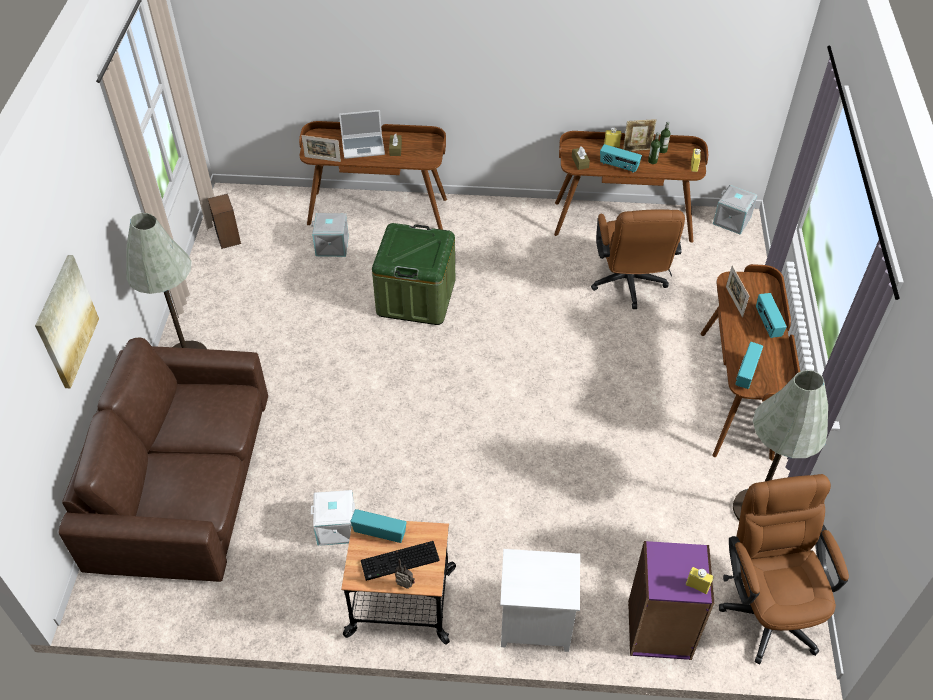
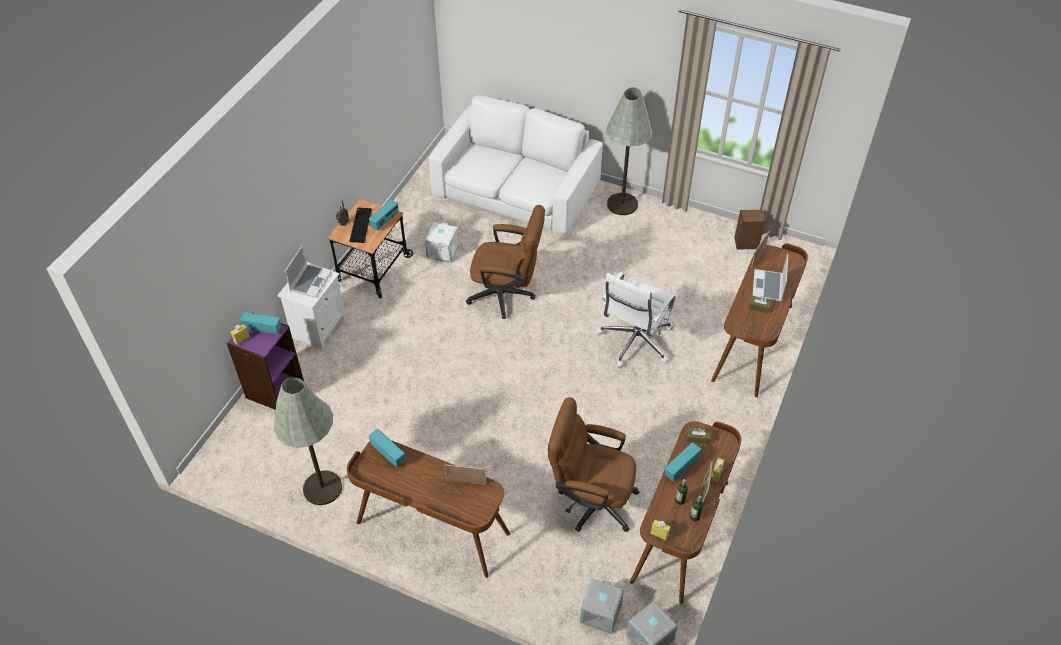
camera: 110 degrees right, 0 degrees up
picture [35,255,99,388] -> none
brown sofa [59,338,268,582] -> white sofa [429,95,603,236]
grey storage box [311,213,349,257] -> grey storage box moved to [580,578,624,634]
green storage box [372,223,455,325] -> white office chair [596,272,677,368]
brown office chair [719,474,849,665] -> brown office chair moved to [466,205,545,319]
radio [756,293,787,338] -> radio moved to [240,312,281,334]
none -> laptop [285,245,332,298]

